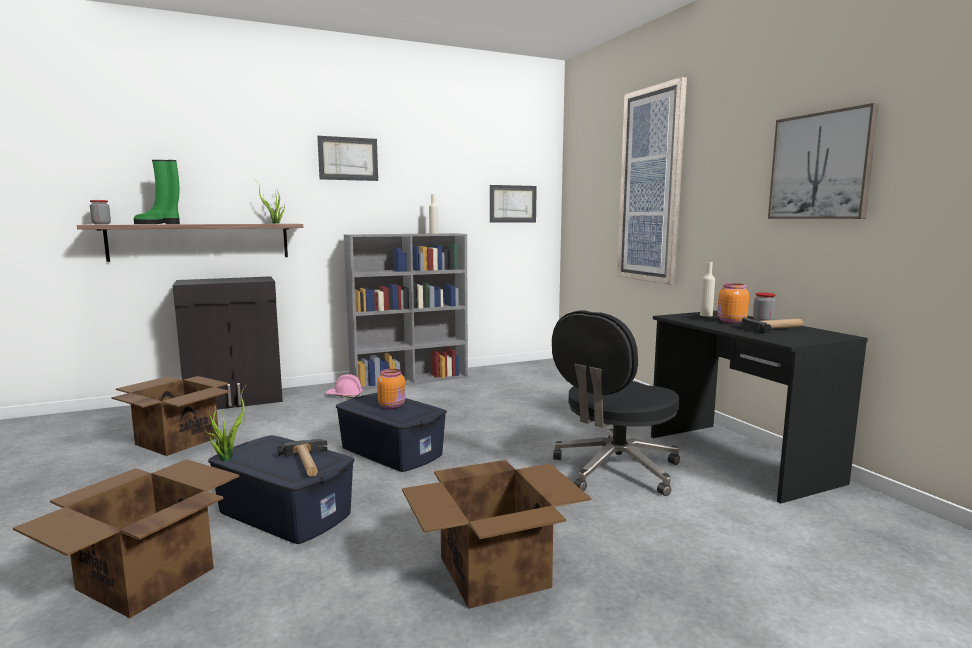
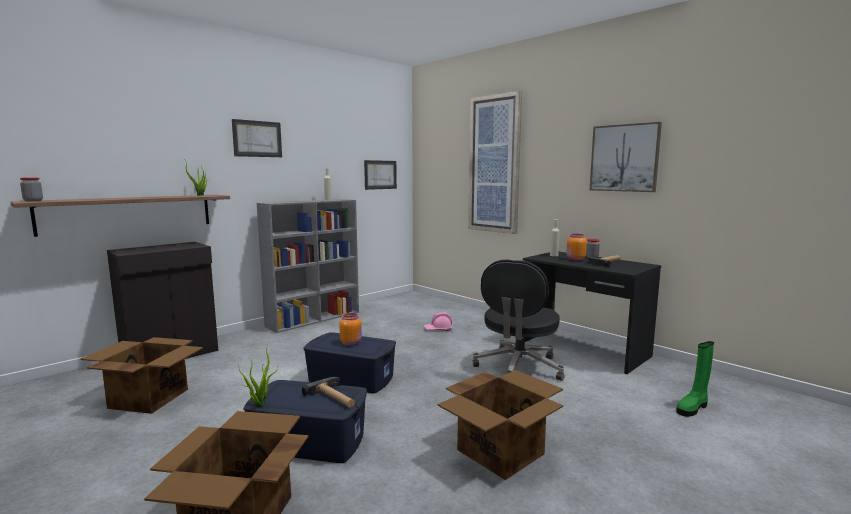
camera: 20 degrees left, 0 degrees up
green boot [134,160,180,224] -> green boot moved to [676,341,714,417]
pink hard hat [326,374,363,399] -> pink hard hat moved to [424,312,453,331]

